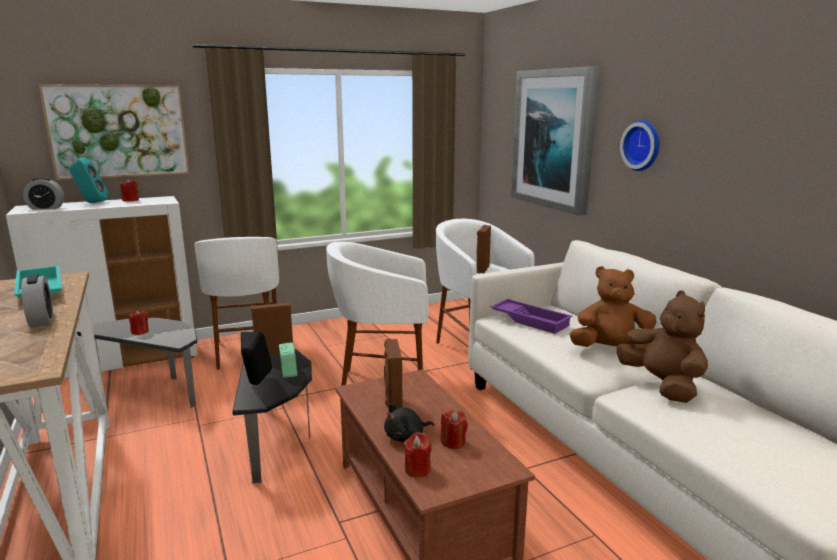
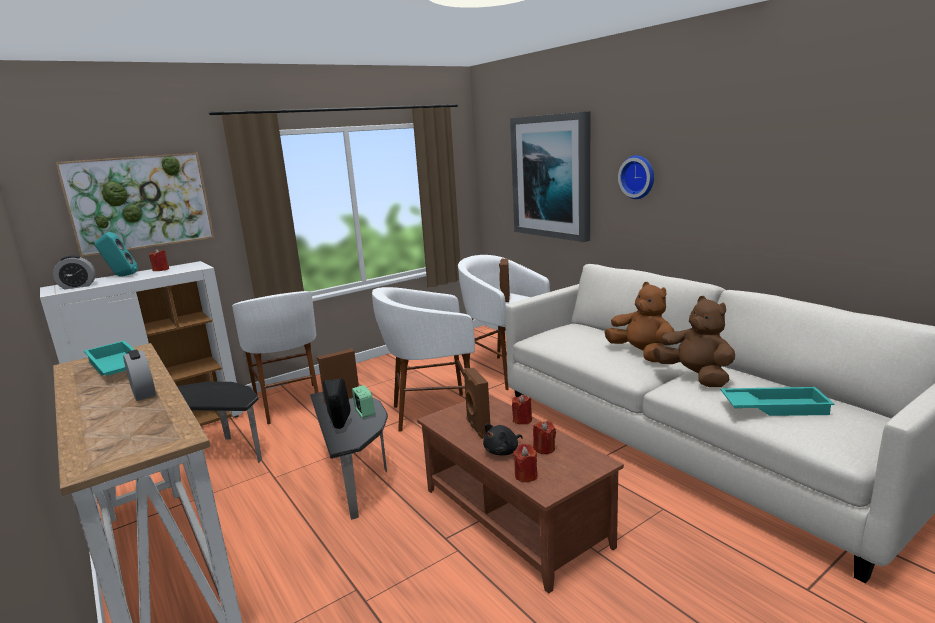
camera: 10 degrees left, 0 degrees up
red candle [129,310,149,335] -> red candle moved to [512,394,532,425]
purple tray [490,299,572,334] -> none
brown plush toy [569,266,656,349] -> brown plush toy turned 60 degrees clockwise [605,282,674,362]
none -> turquoise tray [720,387,835,416]

